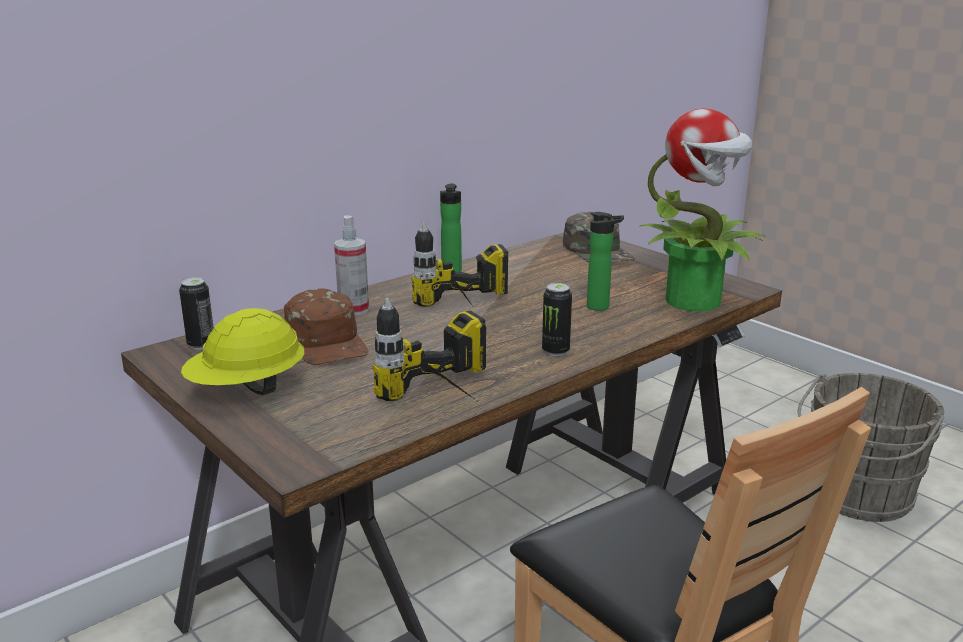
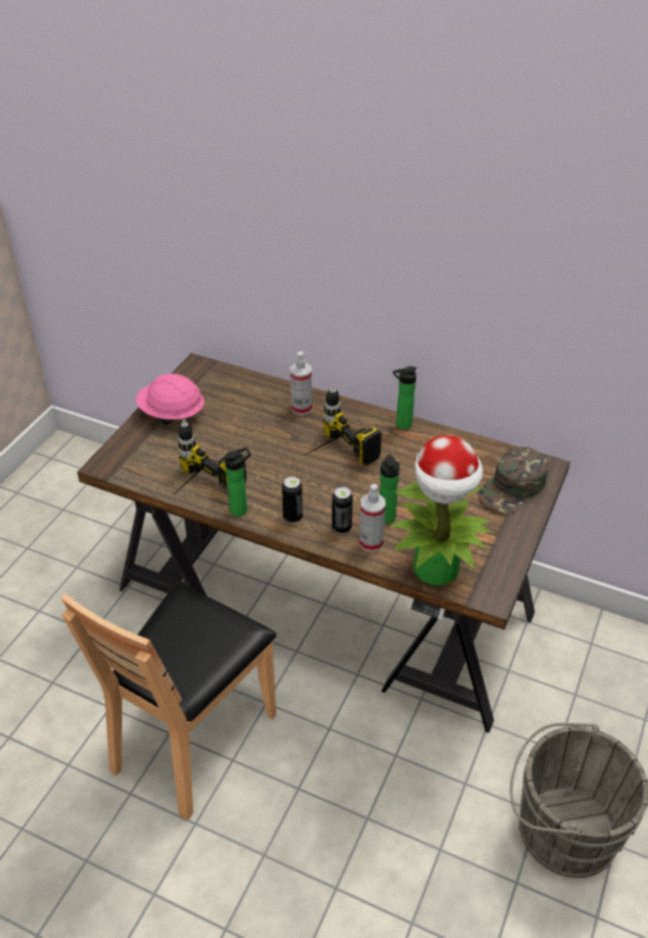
camera: 65 degrees right, 20 degrees up
can [179,277,214,350] -> can moved to [332,487,353,534]
yellow hard hat [181,308,304,395] -> pink hard hat [136,374,204,425]
brown cap [284,288,369,365] -> none
none -> bottle [224,447,251,517]
none -> spray bottle [359,484,386,552]

